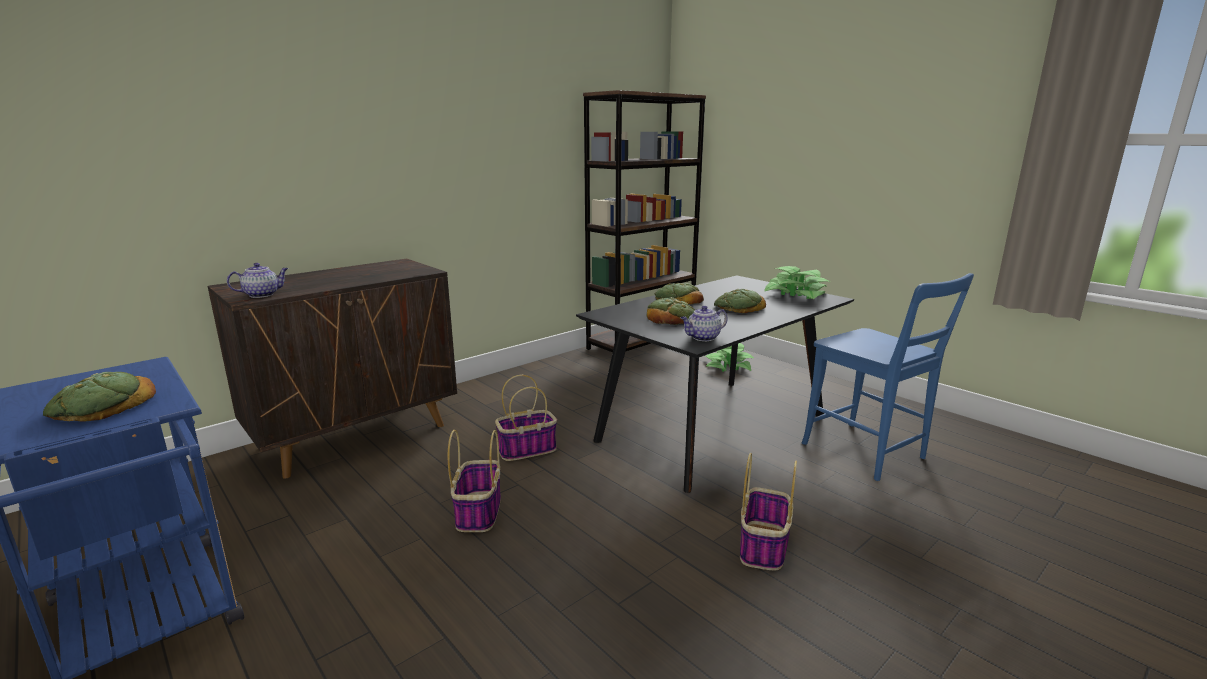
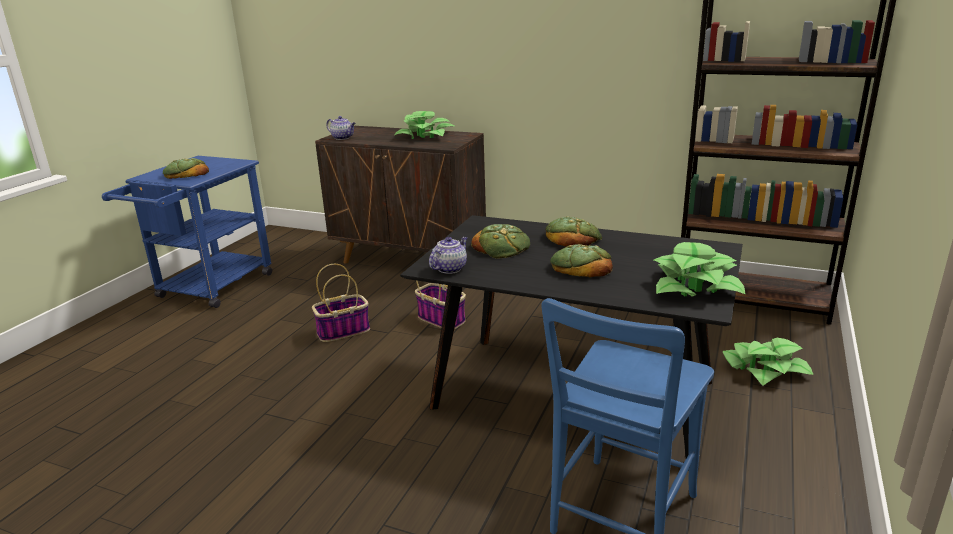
camera: 65 degrees right, 5 degrees up
teapot [681,306,728,341] -> teapot turned 90 degrees clockwise [429,237,468,274]
basket [740,453,797,570] -> none
none -> potted plant [395,111,454,139]

